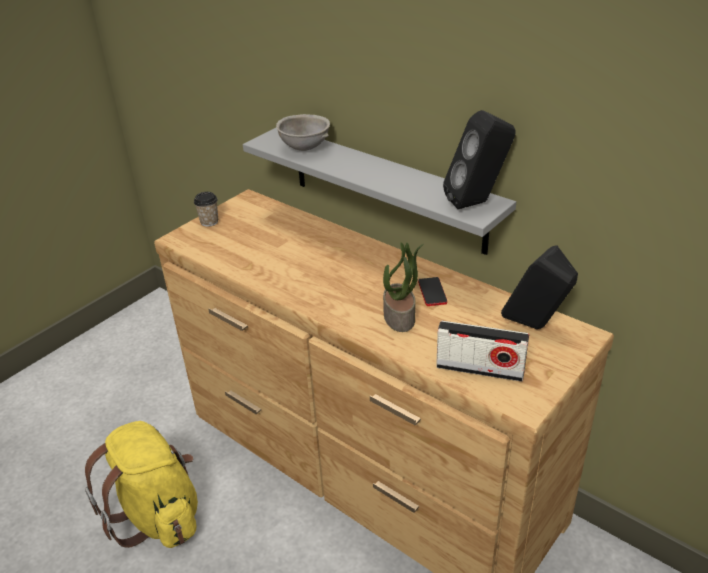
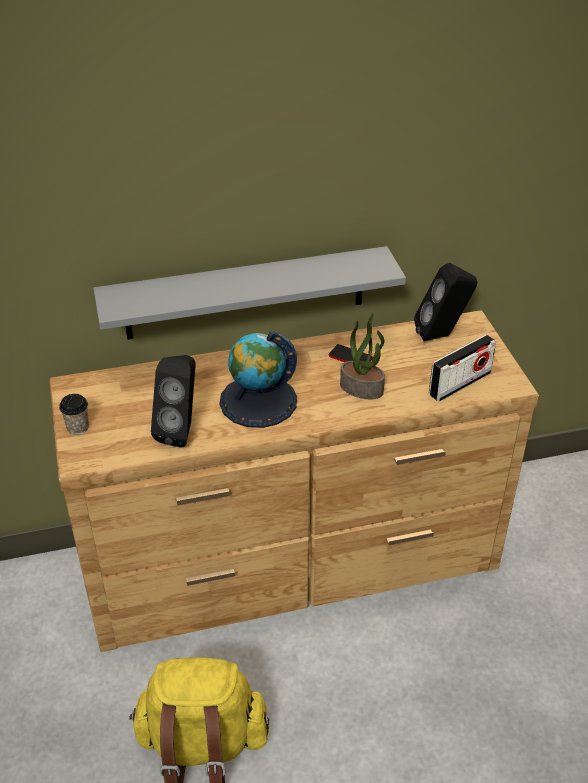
camera: 55 degrees left, 5 degrees up
grey bowl [276,114,330,151] -> none
black speaker [443,110,516,209] -> black speaker moved to [151,355,196,448]
none -> globe [219,331,297,428]

